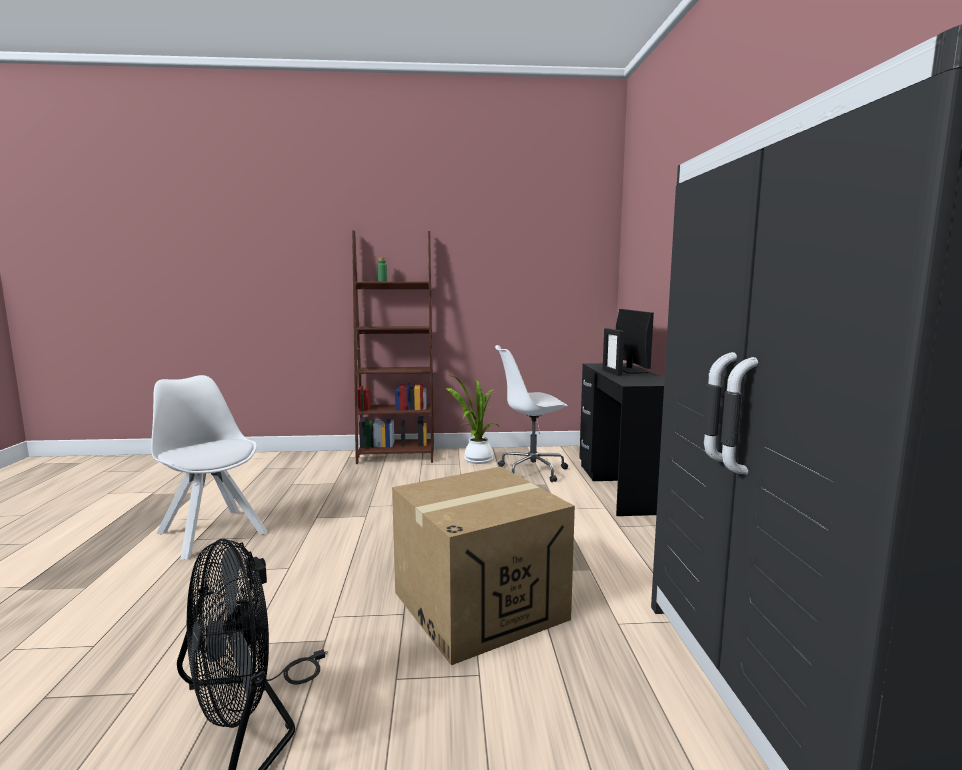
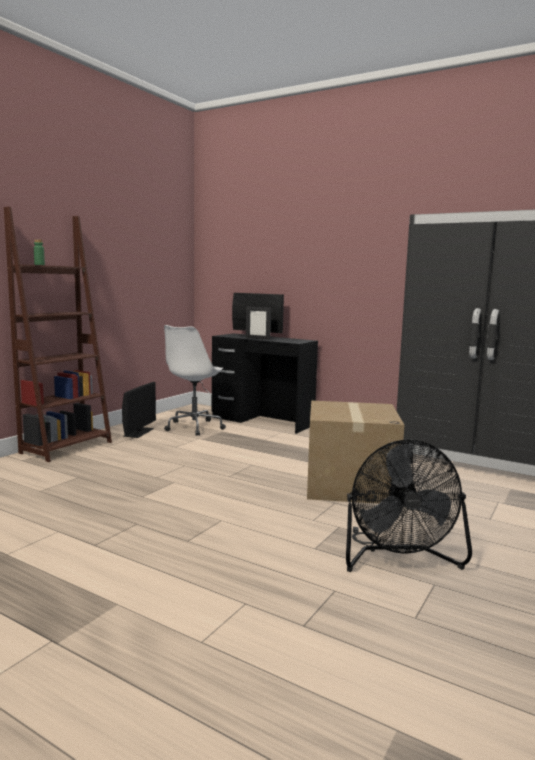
camera: 55 degrees left, 0 degrees up
white chair [151,375,268,559] -> none
potted plant [446,376,499,464] -> monitor [122,382,156,438]

